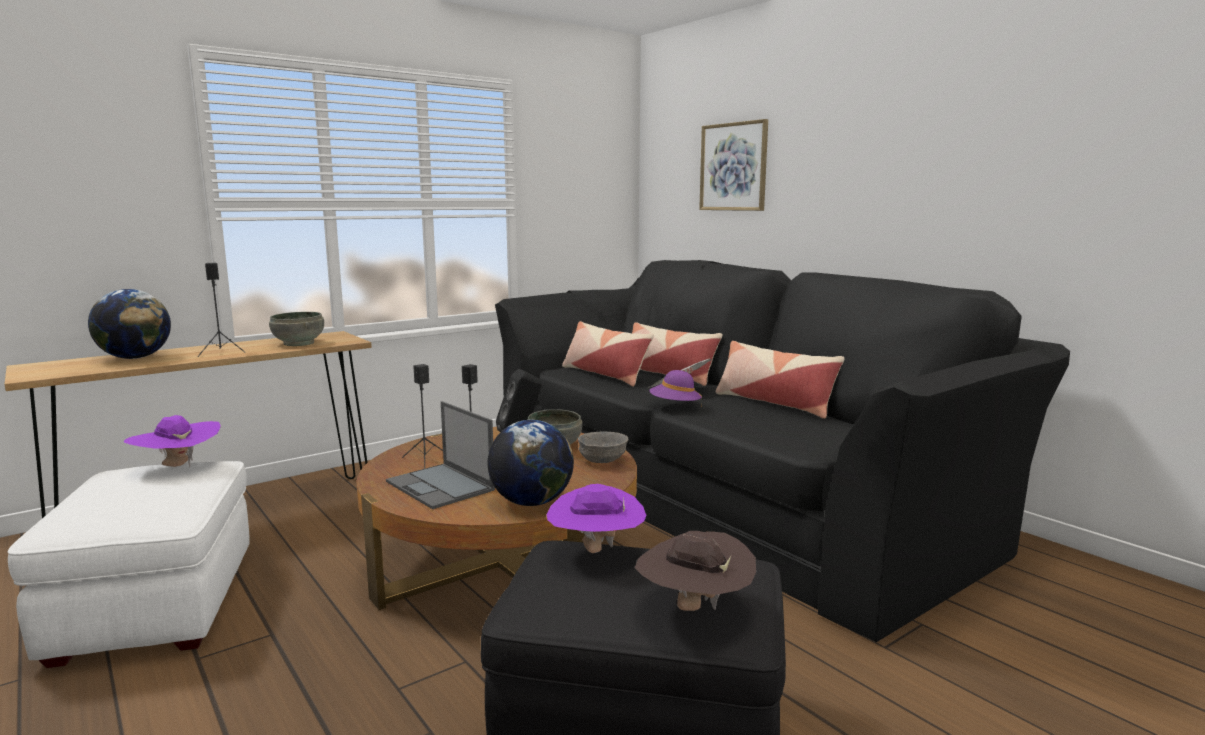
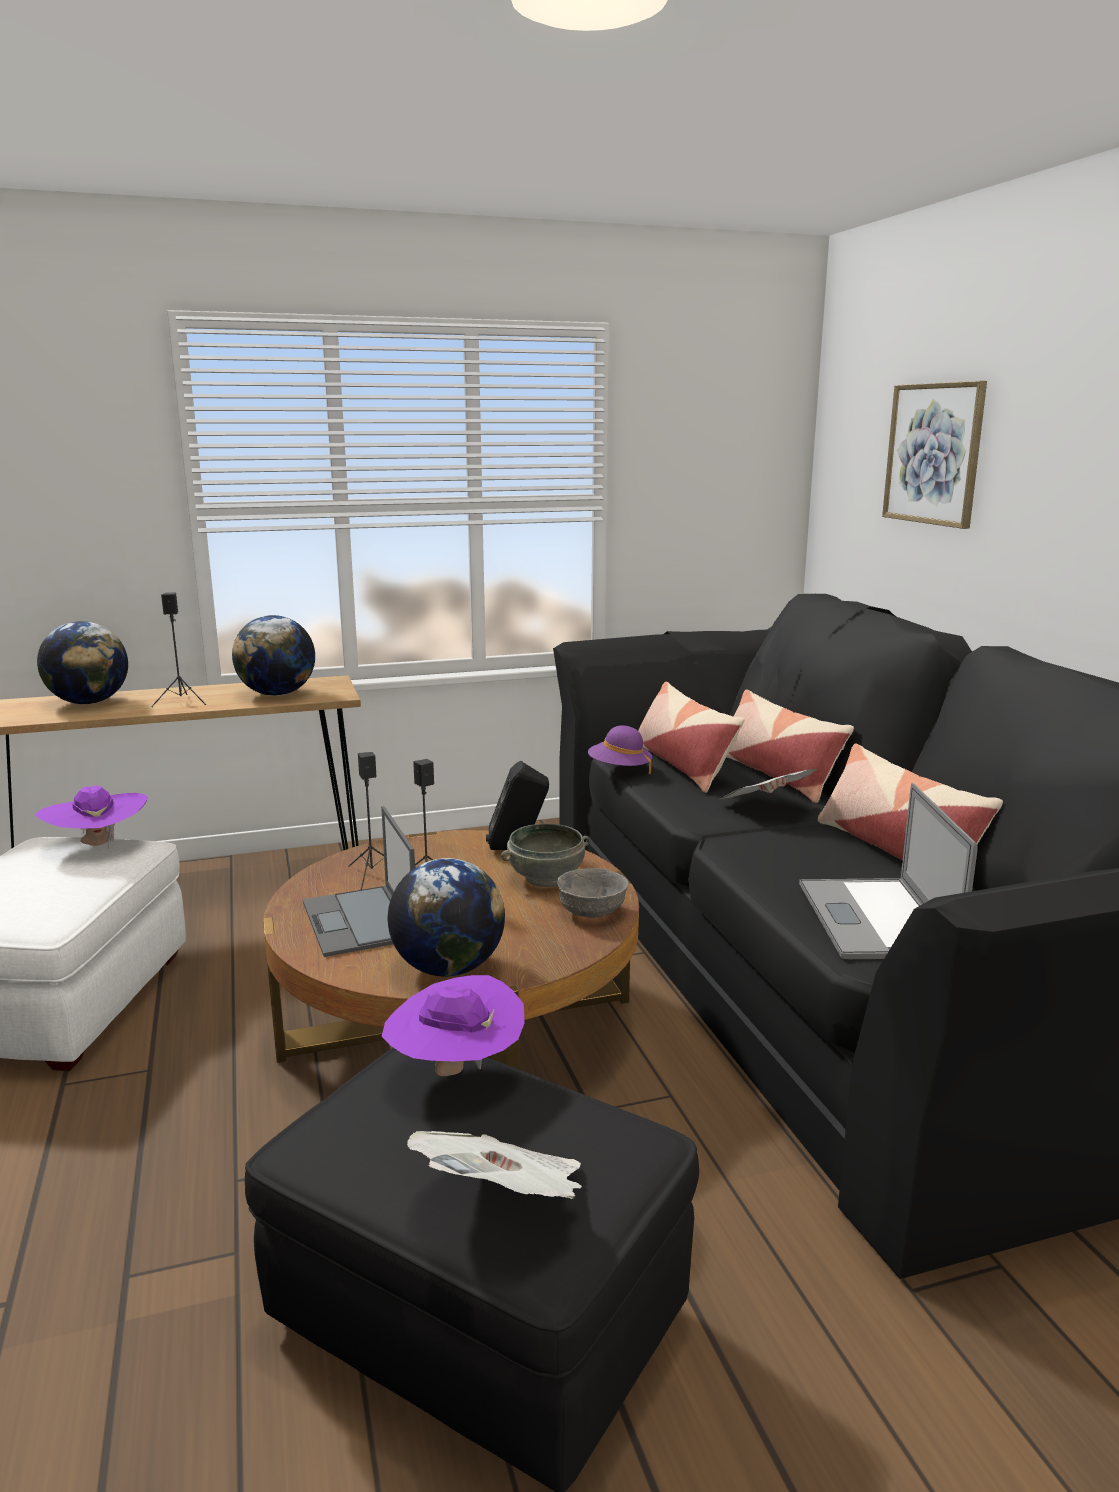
camera: 20 degrees right, 5 degrees up
grey bowl [269,312,324,346] -> globe [232,615,315,696]
brown hat [635,531,756,611] -> newspaper [407,1131,582,1199]
purple hat [649,370,702,401] -> purple hat moved to [588,726,652,774]
none -> laptop [799,783,978,959]

